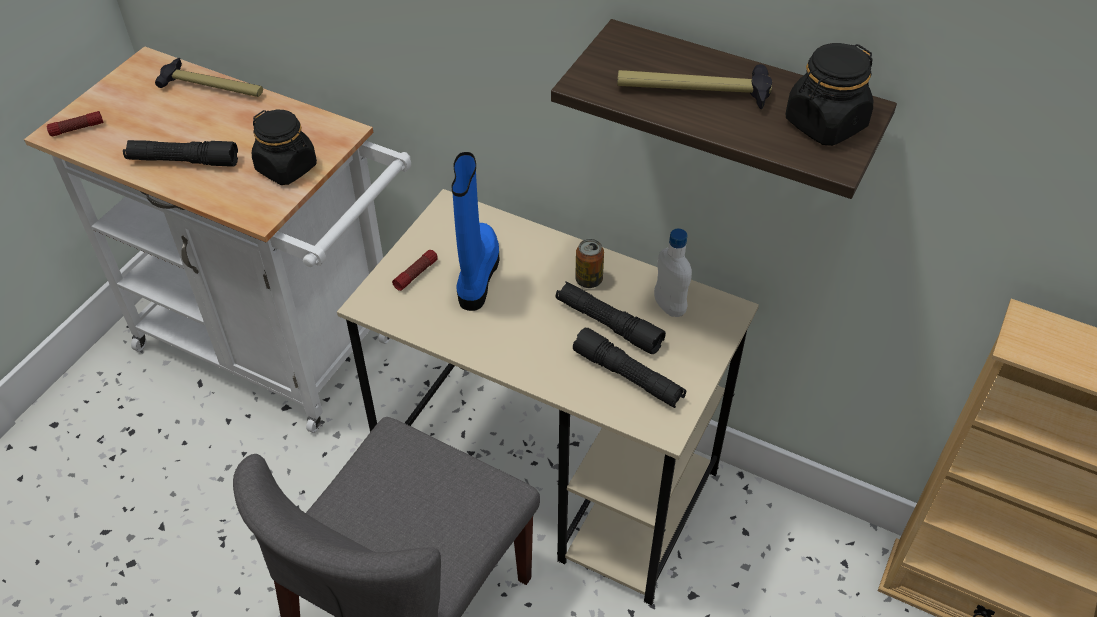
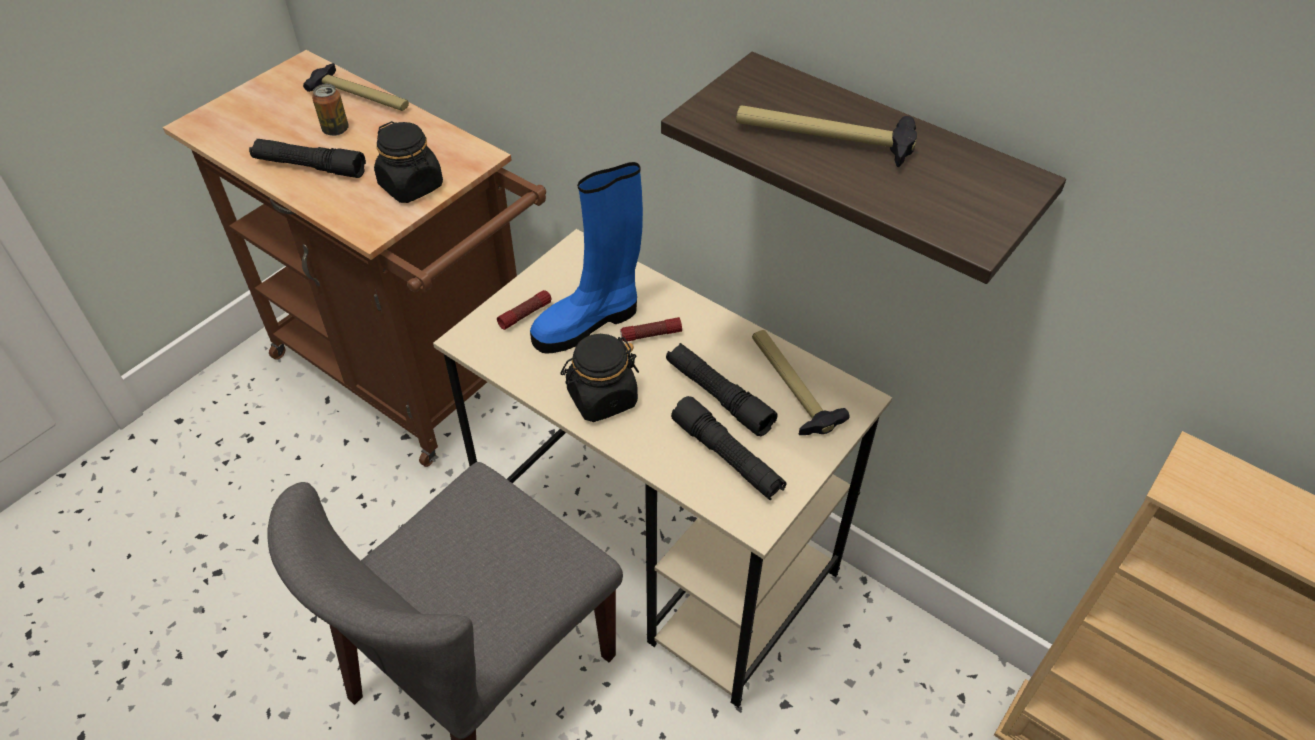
camera: 10 degrees right, 0 degrees up
white cart [24,46,411,433] -> brown cart [163,50,546,467]
flashlight [46,111,103,137] -> flashlight moved to [620,317,682,342]
blue boot [452,152,499,311] -> blue boot turned 135 degrees counterclockwise [530,162,643,354]
can [575,239,604,288] -> can moved to [312,84,349,136]
white bottle [654,229,692,317] -> hammer [752,330,850,435]
black jar [786,43,873,146] -> black jar moved to [560,334,639,422]

